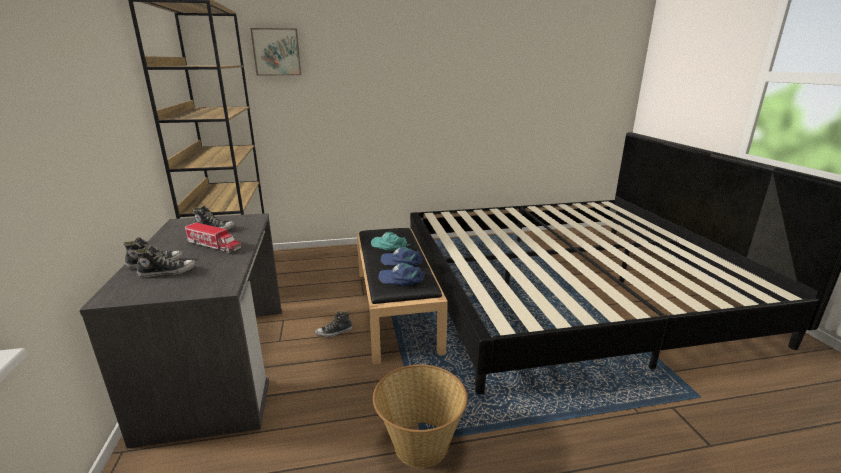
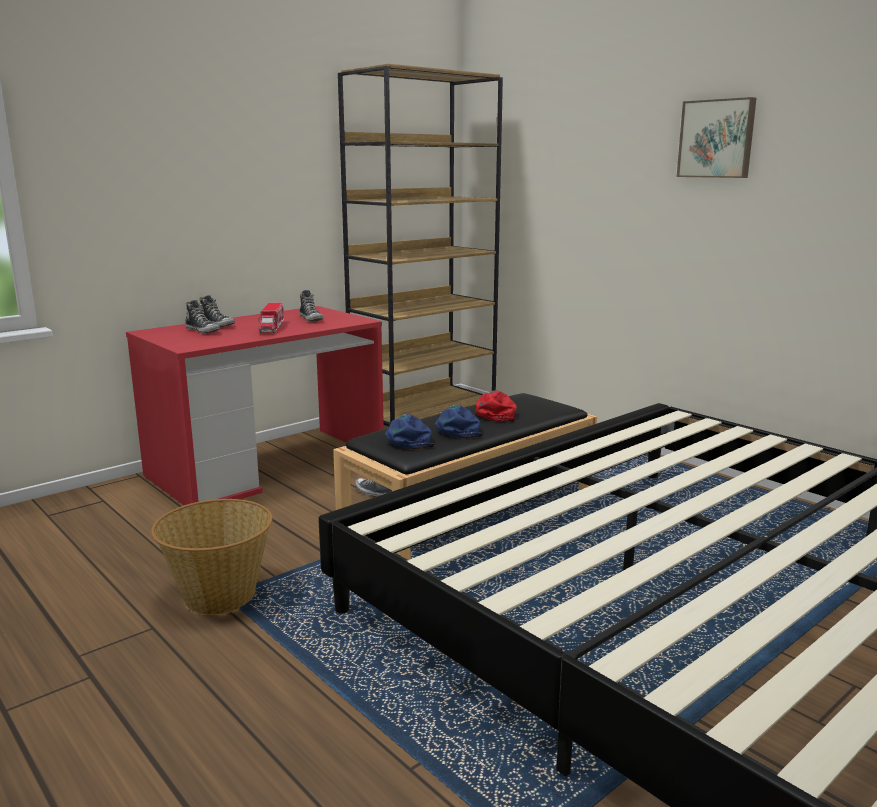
camera: 60 degrees right, 5 degrees down
grey desk [79,213,282,448] -> red desk [126,306,384,505]
picture [250,28,301,75] -> picture moved to [677,97,756,178]
turquoise cap [371,232,410,251] -> red cap [476,390,517,422]

